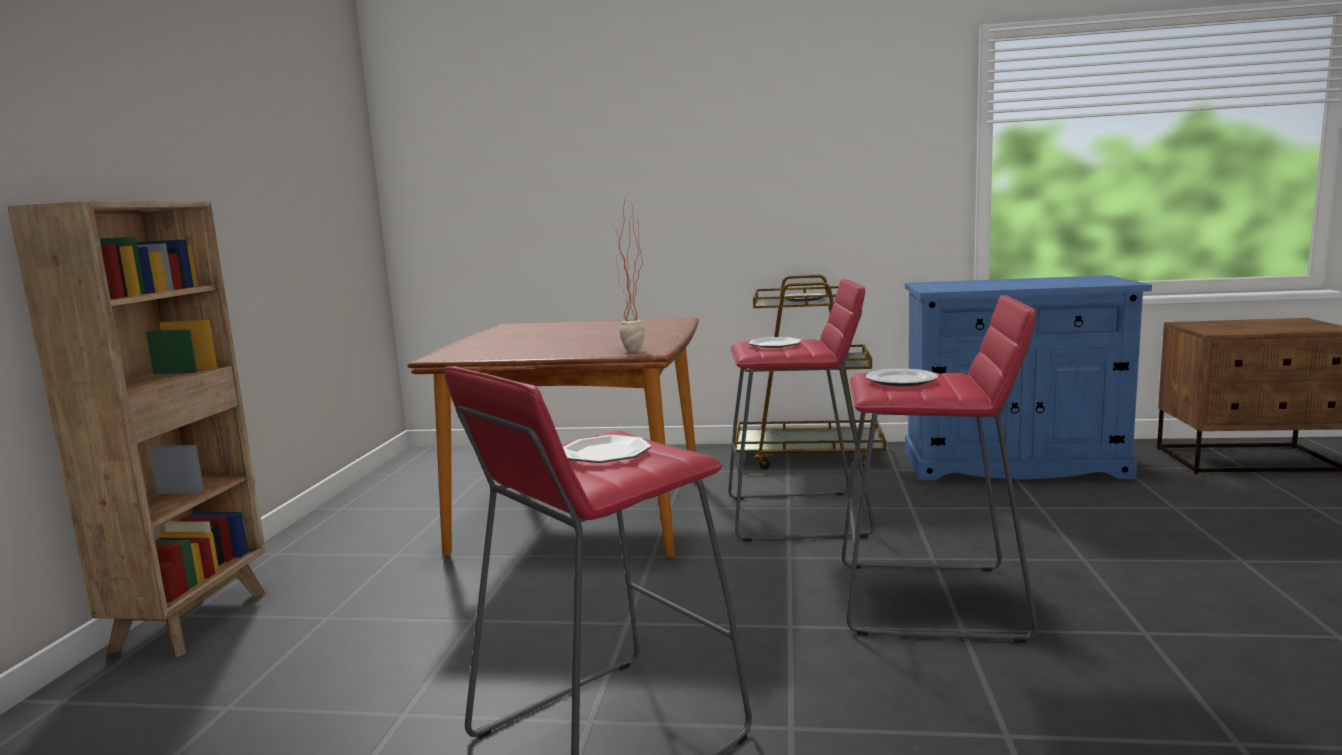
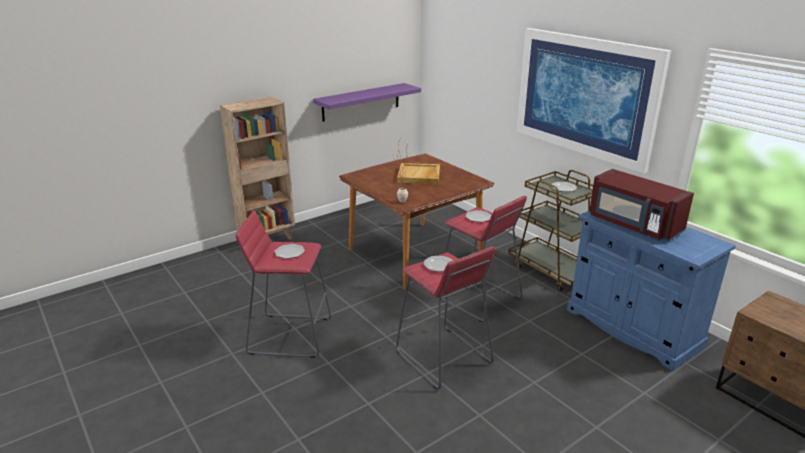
camera: 45 degrees right, 15 degrees up
none -> purple shelf [313,83,421,122]
none -> beige tray [397,163,440,184]
none -> picture [517,28,671,173]
none -> red microwave [589,169,694,241]

